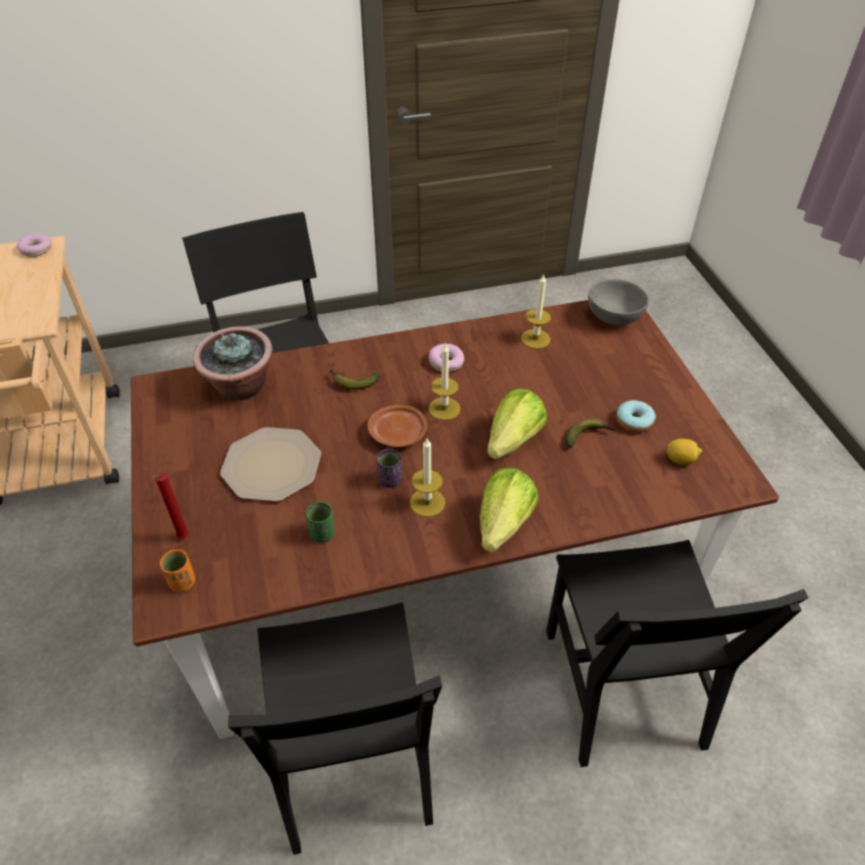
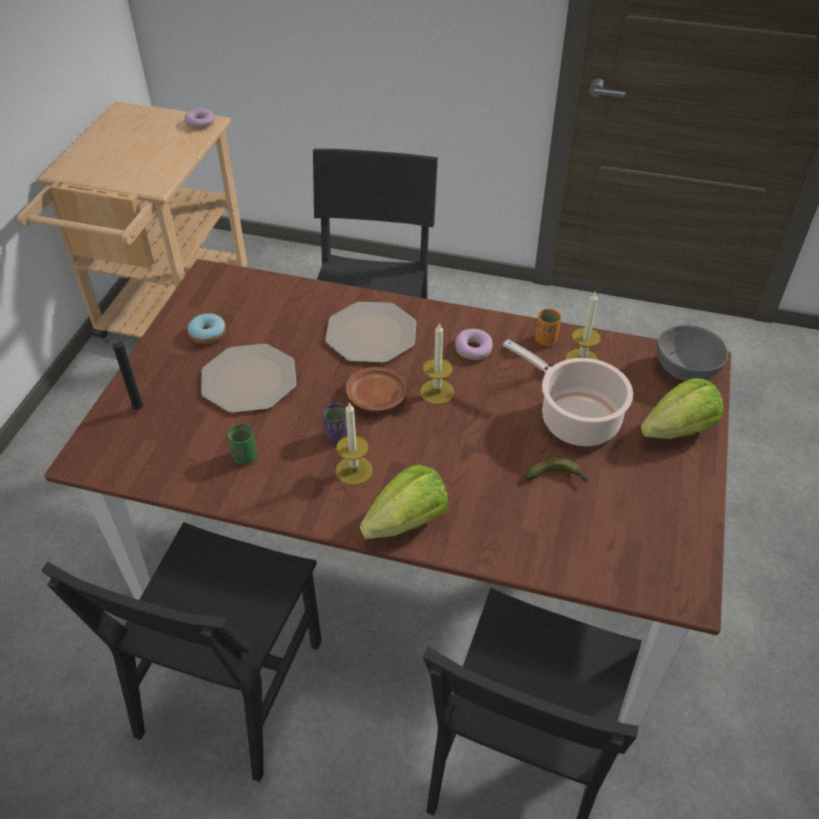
camera: 30 degrees right, 0 degrees up
red candle [151,473,189,539] -> black candle [105,341,144,410]
orange cup [160,550,195,592] -> orange cup moved to [535,308,561,346]
potted plant [193,326,273,400] -> none
banana [330,369,380,390] -> plate [325,302,417,363]
lettuce [487,389,547,459] -> lettuce moved to [641,378,723,439]
donut [616,400,656,432] -> donut moved to [187,313,226,344]
lemon [666,439,702,465] -> none
none -> cooking pot [503,339,633,446]

